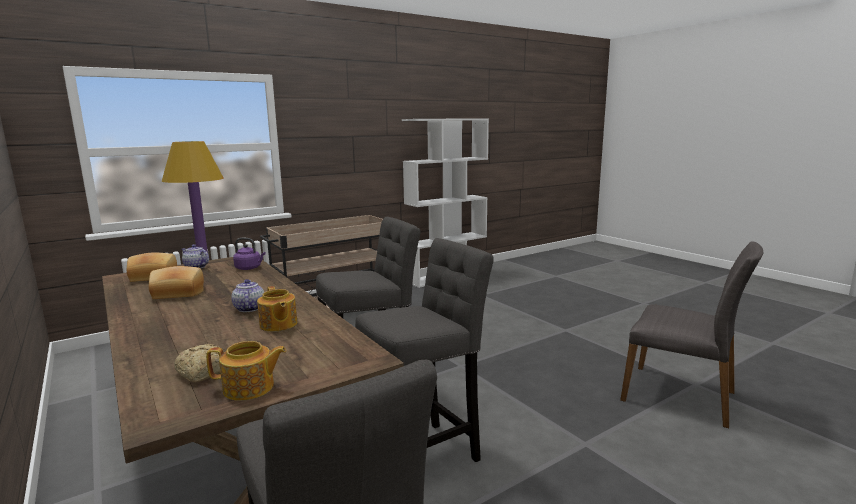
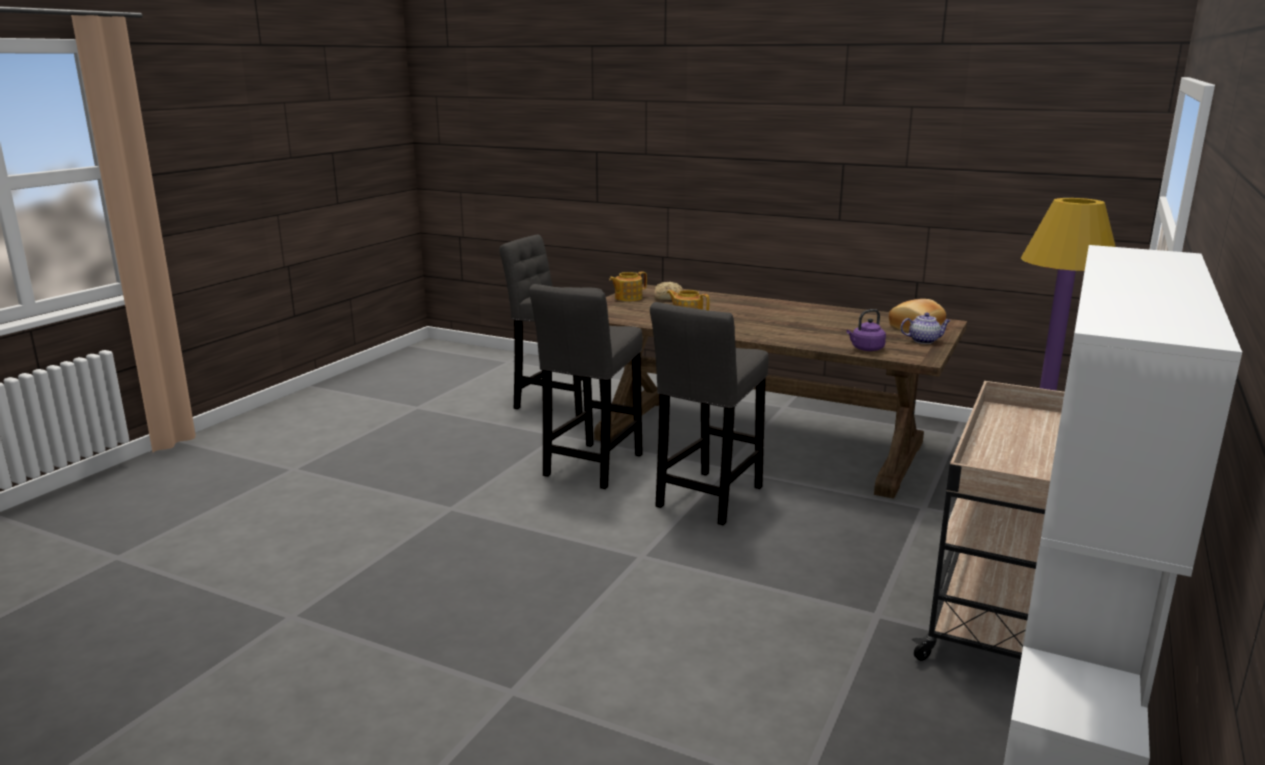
camera: 150 degrees right, 5 degrees up
bread [149,266,204,299] -> none
teapot [231,279,264,312] -> none
grey chair [620,241,764,428] -> none

